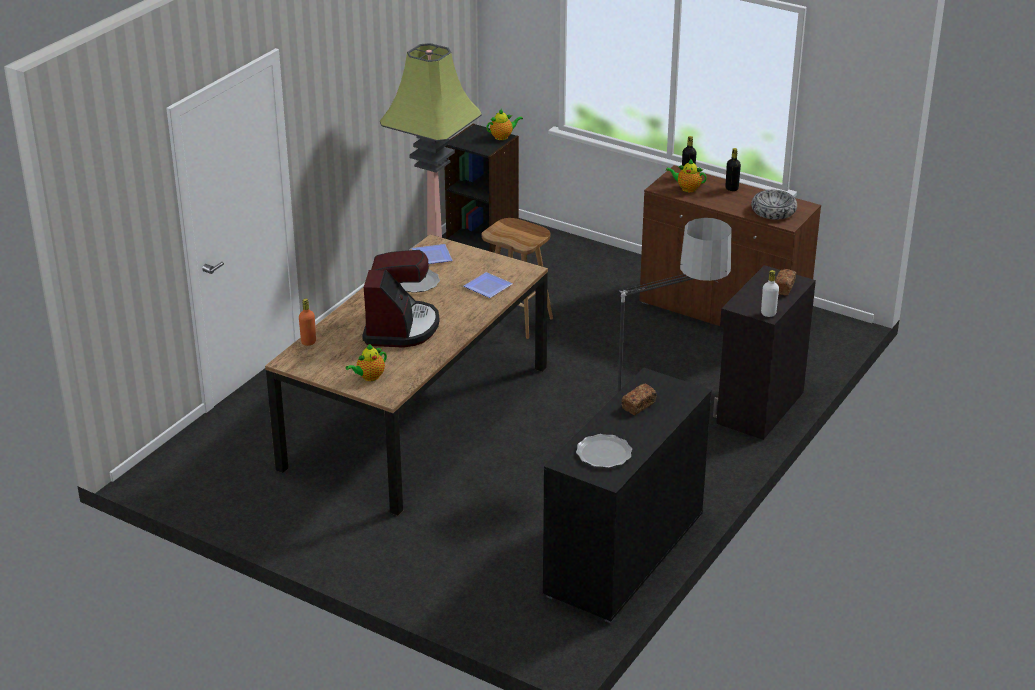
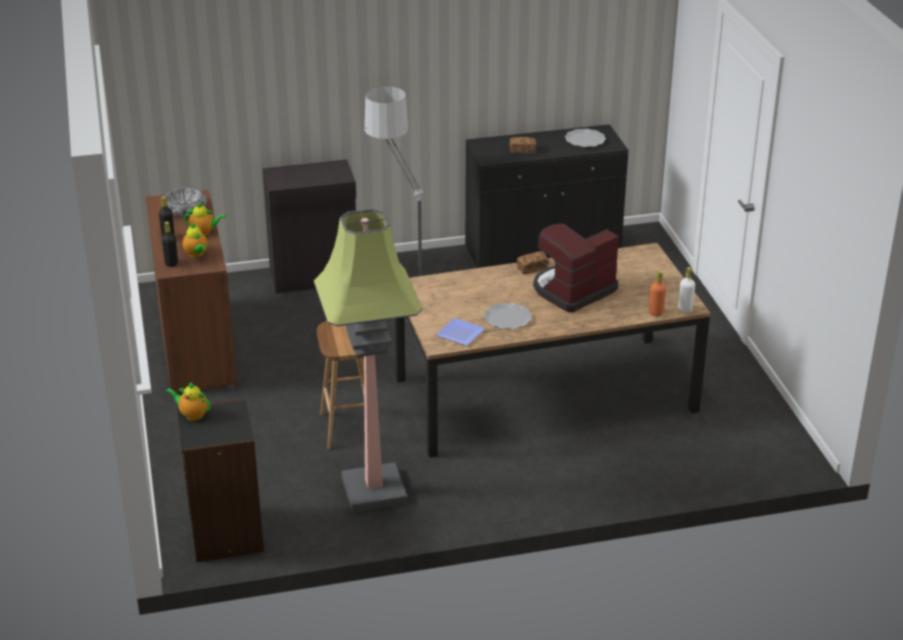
camera: 135 degrees left, 0 degrees up
teapot [346,344,387,381] -> teapot moved to [184,202,226,235]
plate [464,272,513,298] -> none
white bottle [761,270,779,317] -> white bottle moved to [678,267,695,313]
bread [775,269,796,296] -> bread moved to [517,251,549,275]

